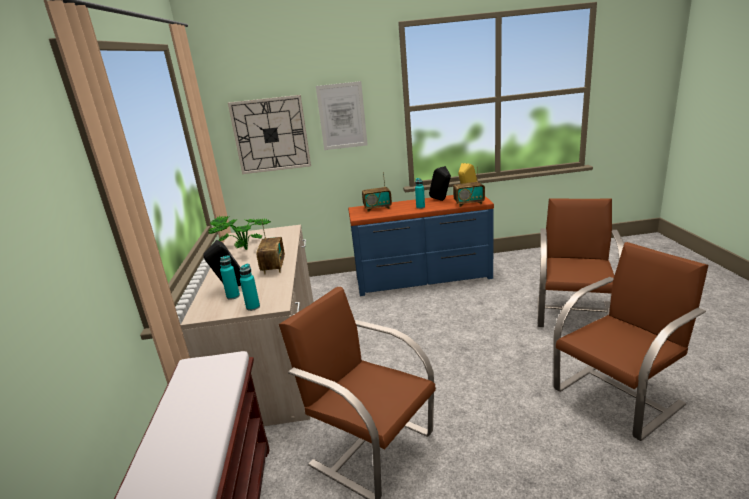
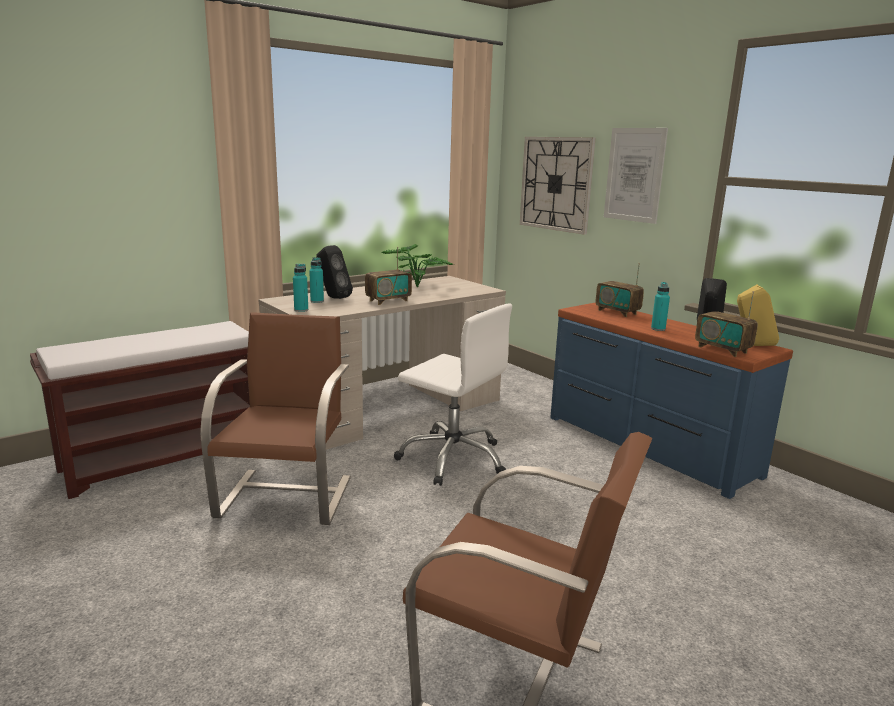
camera: 55 degrees right, 5 degrees down
brown chair [537,198,624,327] -> none
none -> white office chair [394,304,512,486]

